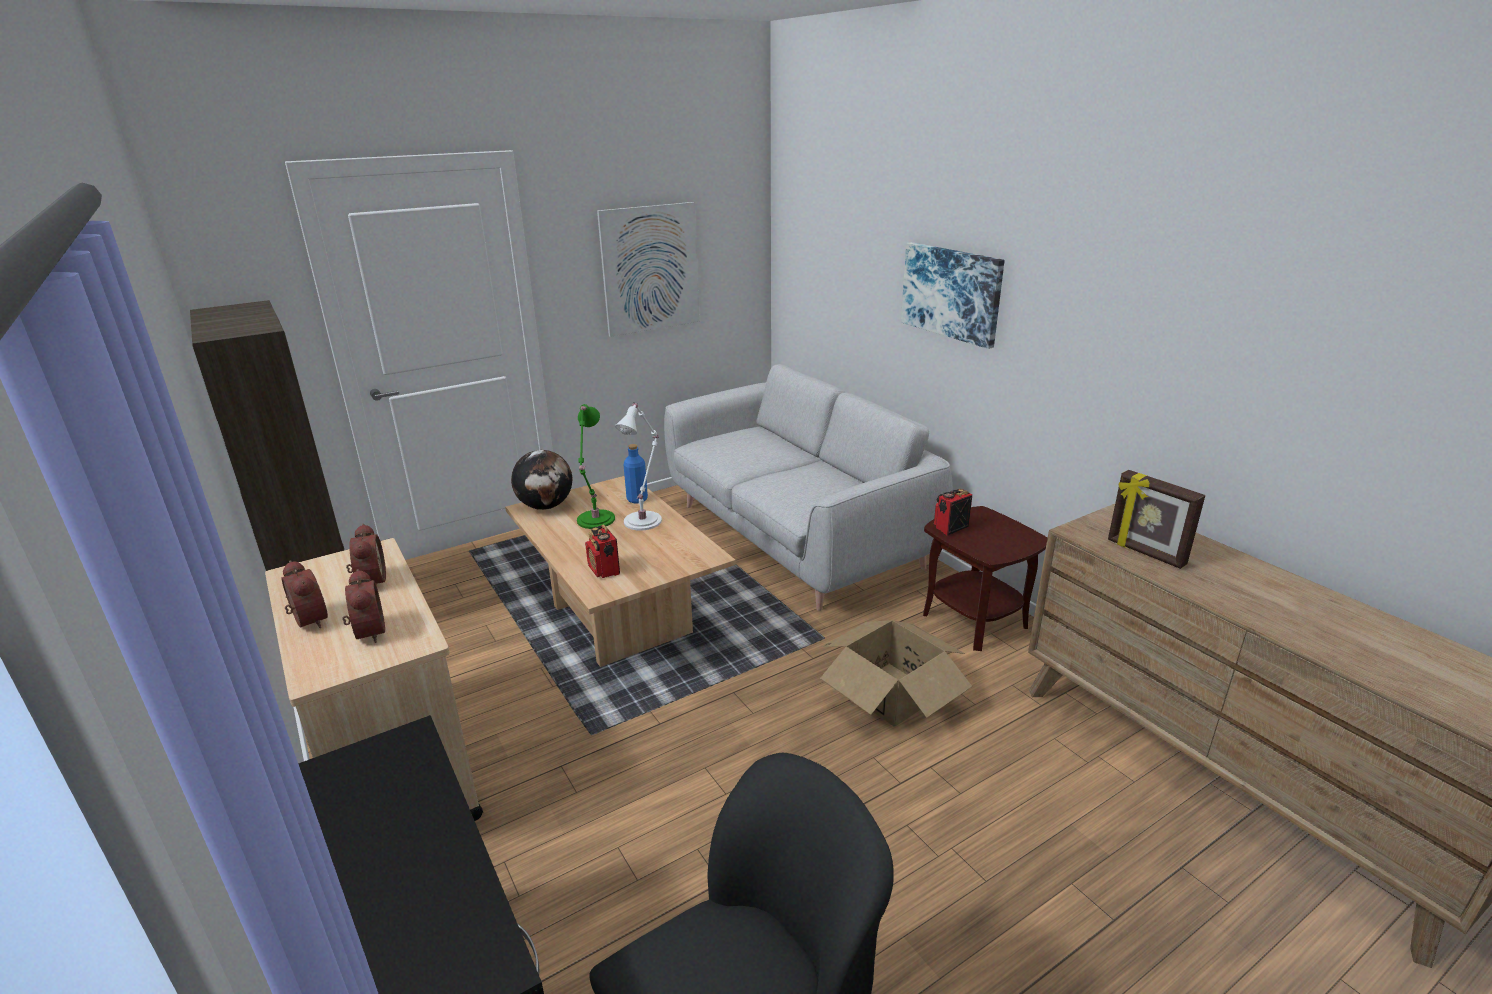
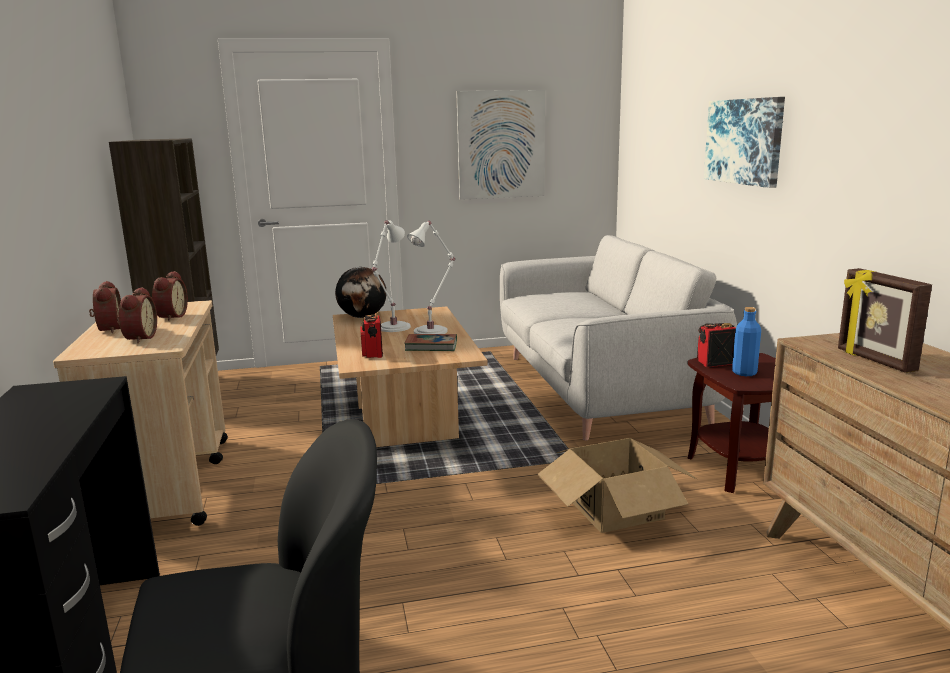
camera: 20 degrees right, 10 degrees down
green table lamp [577,404,615,529] -> white table lamp [372,220,411,332]
blue bottle [623,444,648,503] -> blue bottle moved to [732,307,761,376]
none -> book [404,334,457,351]

